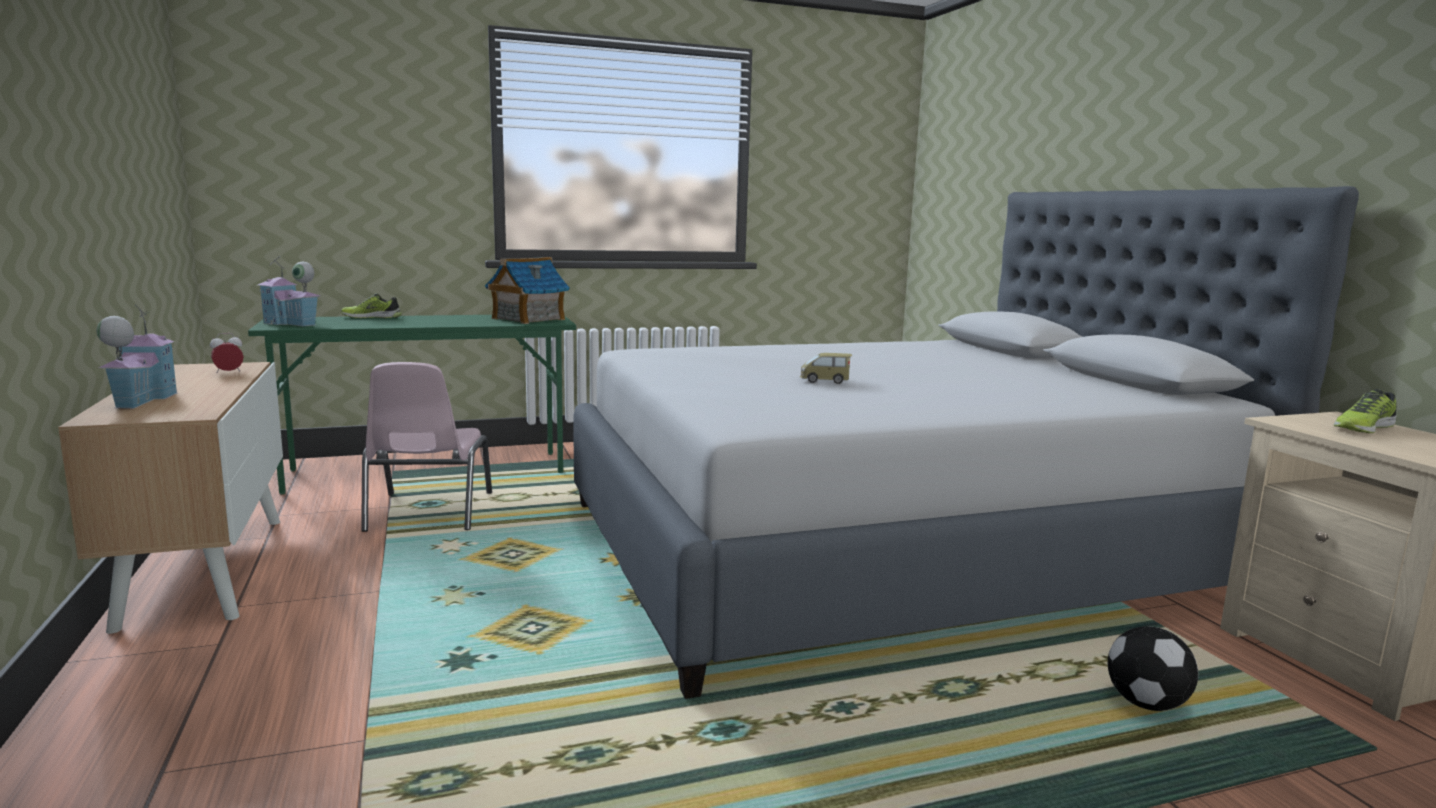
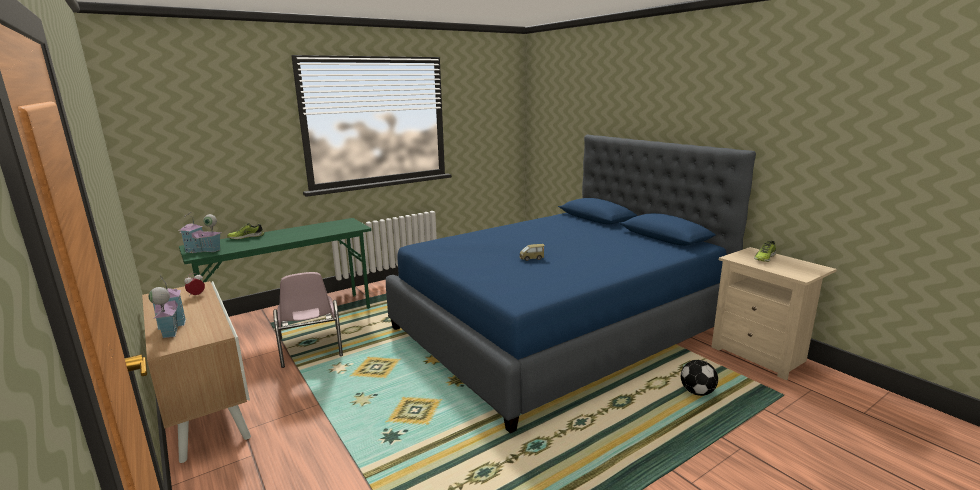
camera: 15 degrees left, 5 degrees up
toy house [485,257,570,324] -> none
grey bed [573,186,1359,699] -> blue bed [386,135,756,433]

